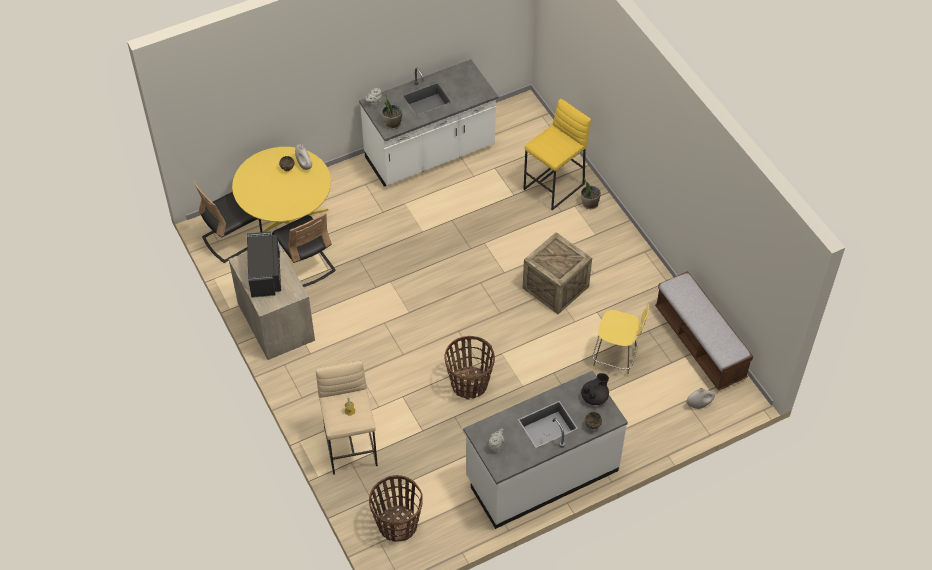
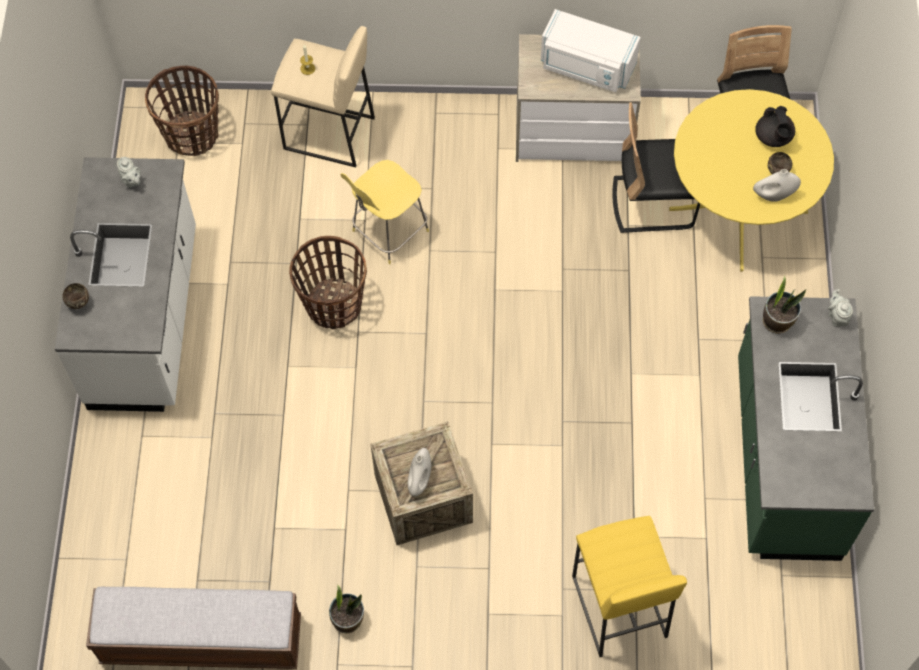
camera: 120 degrees right, 10 degrees up
black microwave [247,232,281,298] -> white microwave [541,9,641,92]
white counter [359,59,498,186] -> green counter [738,296,874,561]
potted plant [581,178,601,209] -> potted plant moved to [329,586,364,633]
black teapot [581,373,609,405] -> black teapot moved to [755,106,795,147]
yellow stool [593,304,649,377] -> yellow stool moved to [340,160,429,264]
white vase [687,388,715,409] -> white vase moved to [408,448,431,497]

